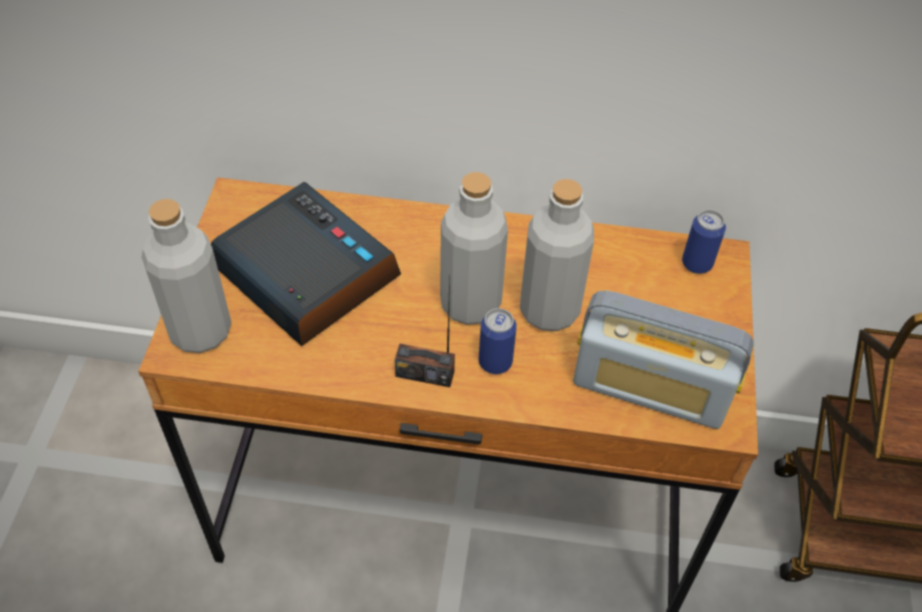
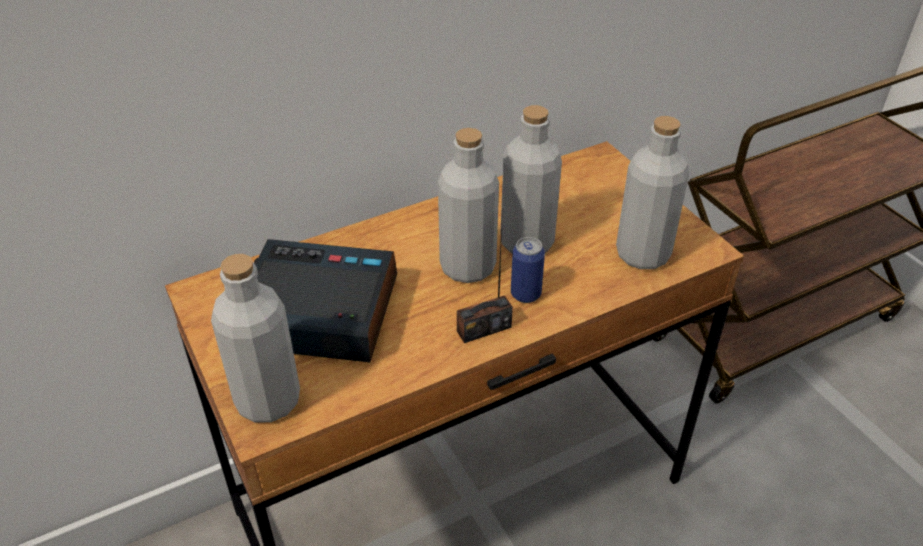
camera: 35 degrees left, 10 degrees down
radio [573,290,754,429] -> grey bottle [616,116,689,269]
can [682,210,726,274] -> none

